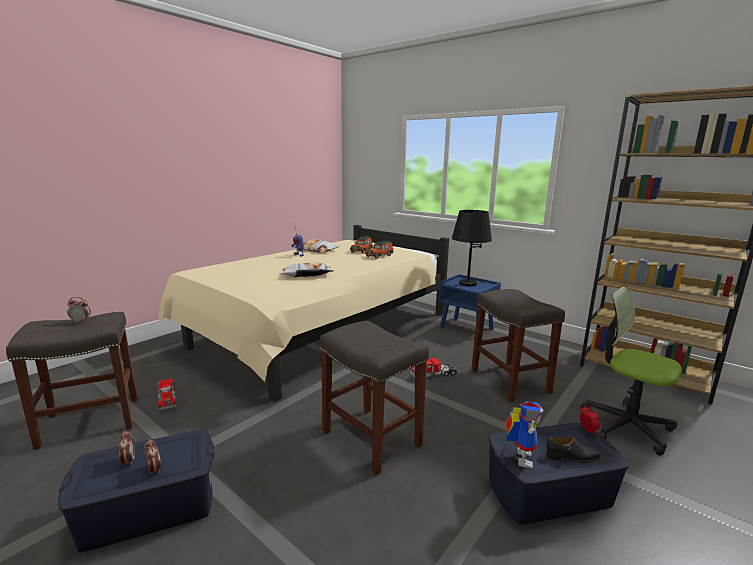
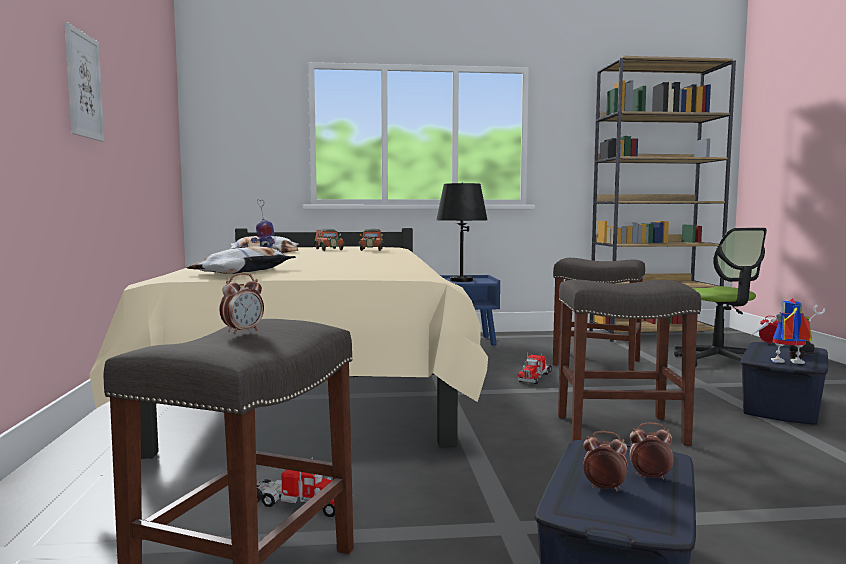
camera: 45 degrees left, 10 degrees down
pillow [280,263,333,277] -> pillow moved to [187,246,296,274]
toy robot [505,401,544,468] -> toy robot turned 45 degrees counterclockwise [752,298,826,364]
office chair [580,286,682,455] -> office chair turned 105 degrees counterclockwise [674,228,767,368]
none -> picture [64,22,104,142]

